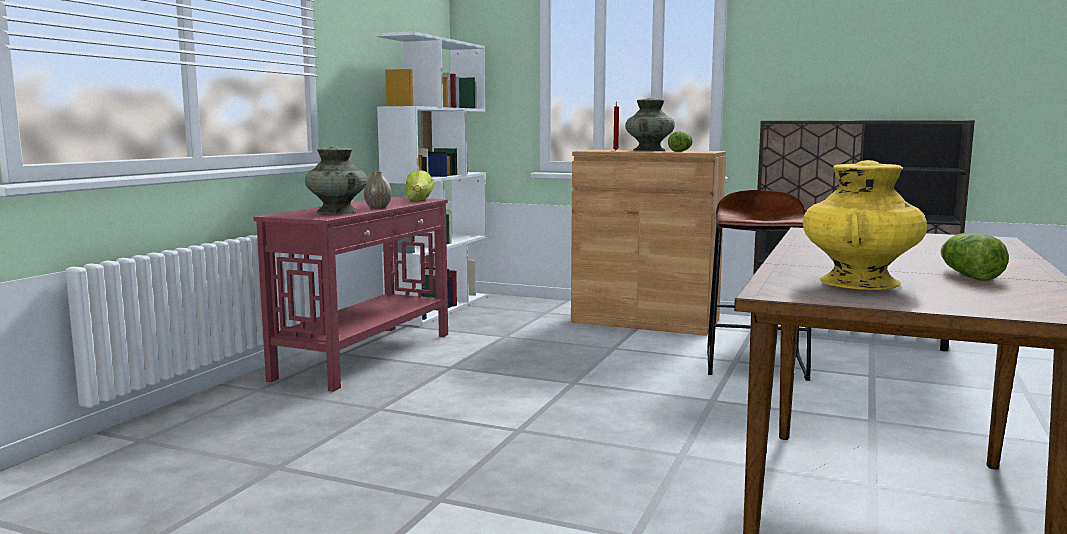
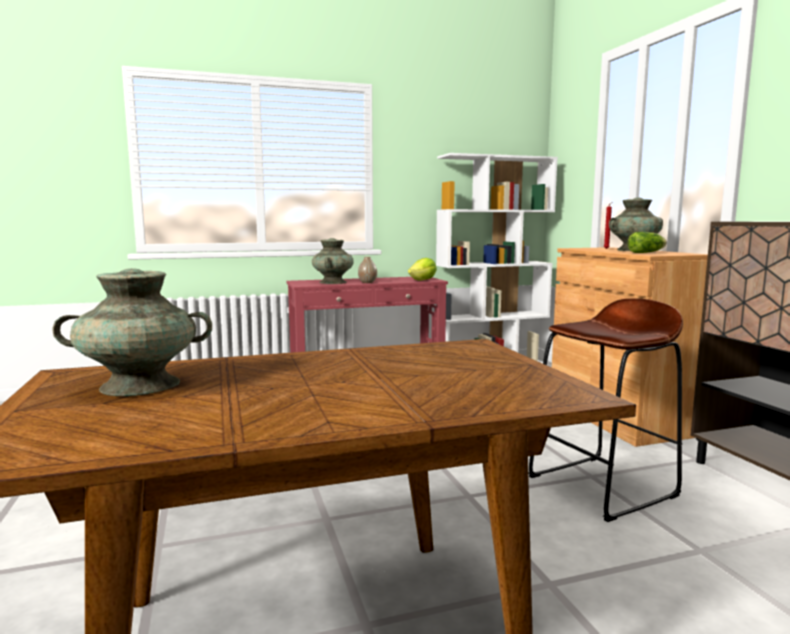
camera: 50 degrees right, 0 degrees up
yellow vase [803,160,927,290] -> turquoise vase [52,268,212,396]
lettuce [940,233,1009,281] -> none

